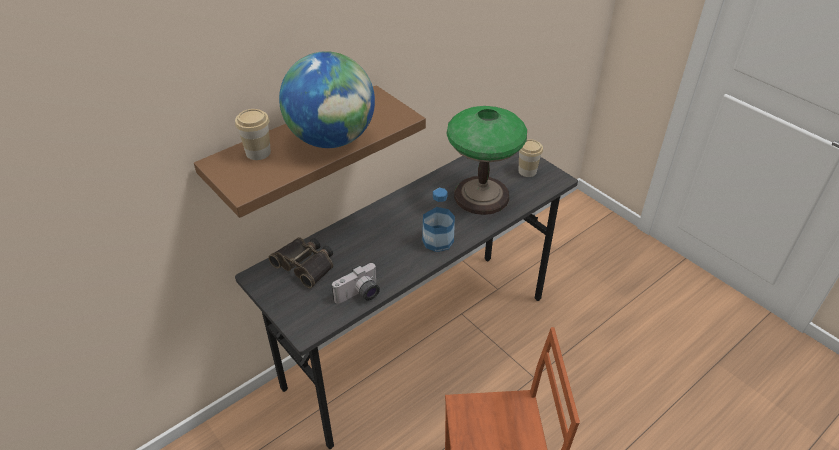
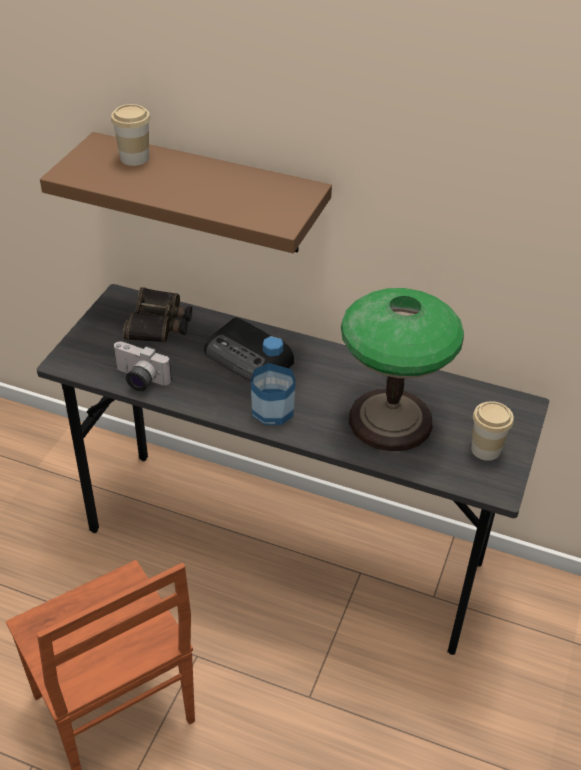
camera: 60 degrees right, 0 degrees up
globe [279,51,375,148] -> none
none -> radio [204,318,294,381]

